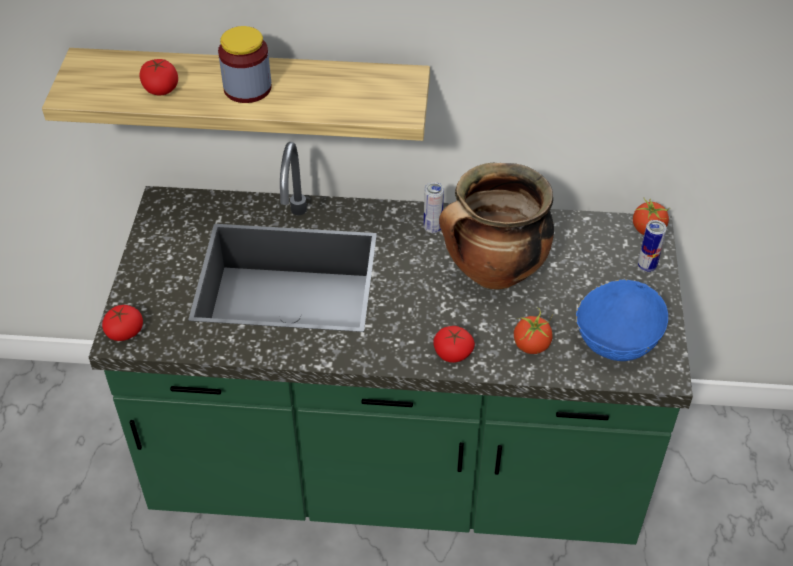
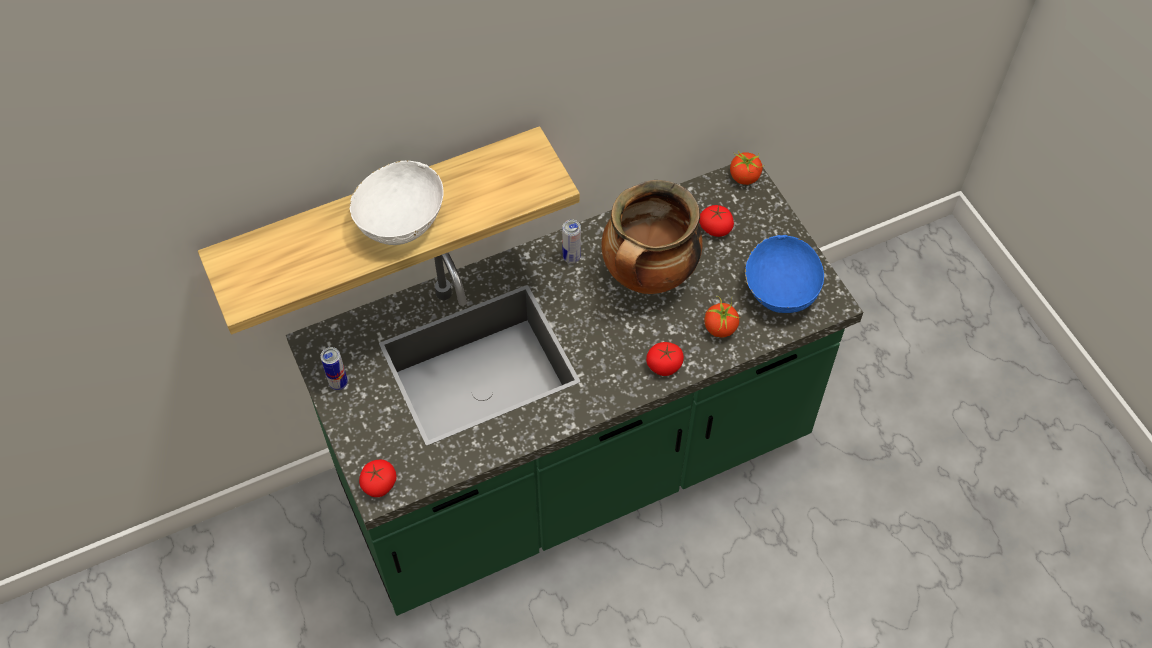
camera: 30 degrees left, 10 degrees up
tomato [140,59,178,96] -> tomato moved to [699,205,734,237]
jar [218,26,272,103] -> white bowl [349,160,444,245]
can [638,220,667,272] -> can moved to [320,347,348,390]

